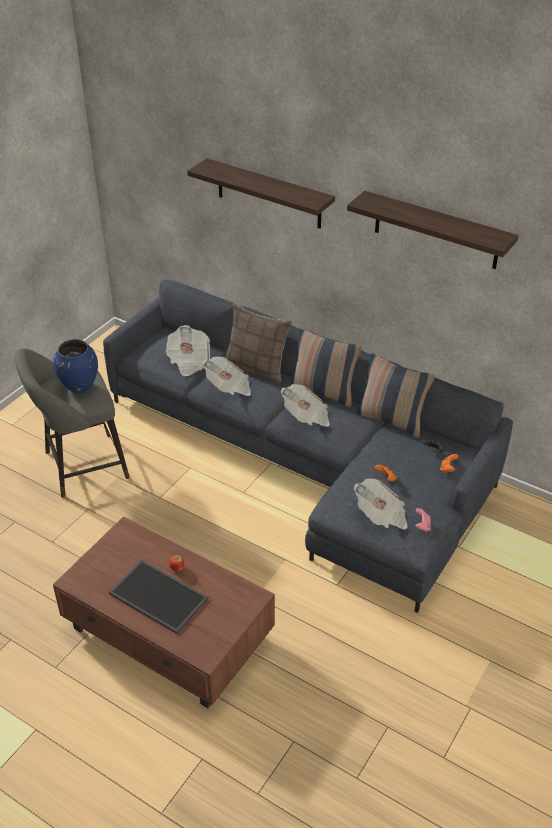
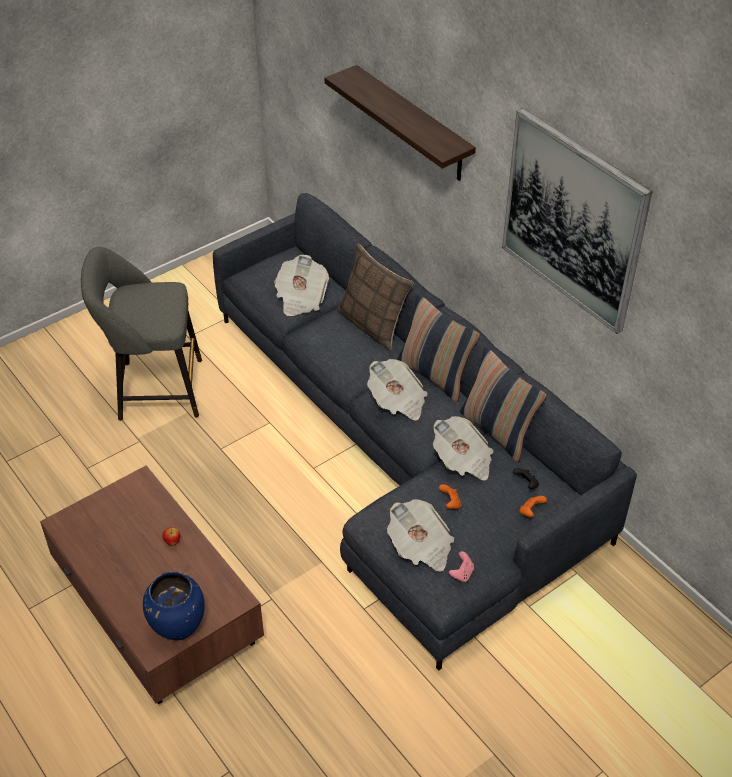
camera: 20 degrees right, 5 degrees up
blue vase [53,339,98,393] -> blue vase moved to [143,572,205,640]
tray [109,560,209,634] -> none
newspaper [202,357,251,396] -> newspaper moved to [433,416,493,481]
shelf [347,191,519,269] -> picture [502,108,652,334]

